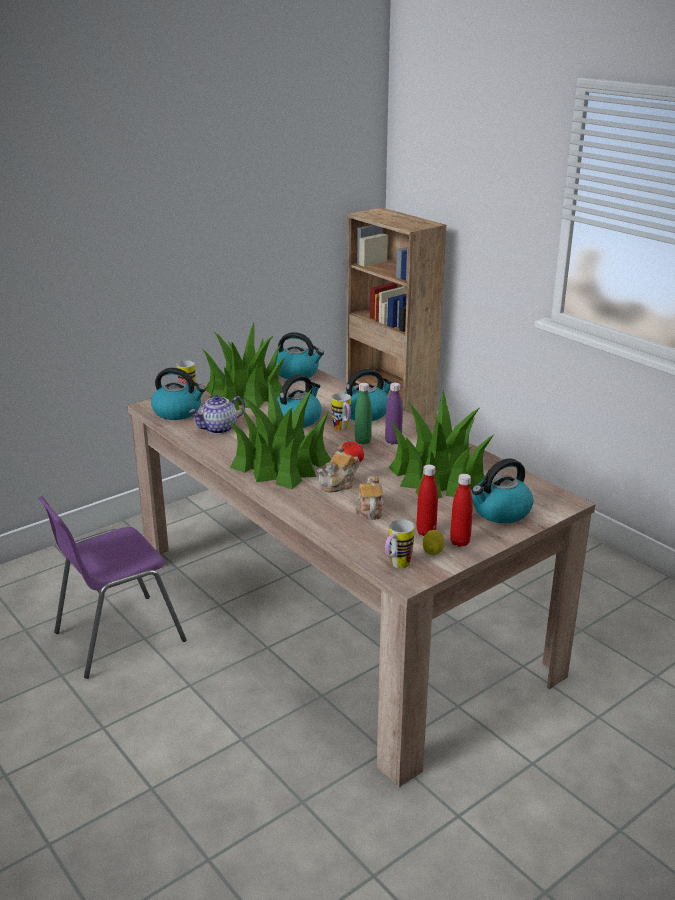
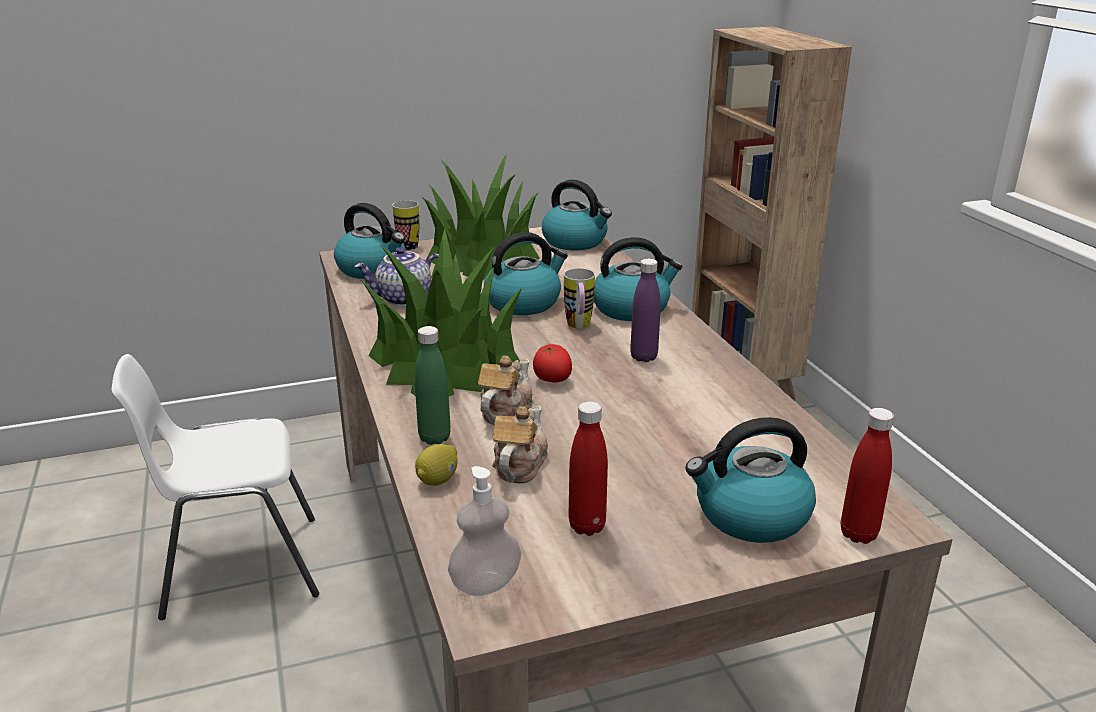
camera: 20 degrees right, 0 degrees up
purple chair [38,496,187,679] -> white chair [112,354,319,620]
teapot [317,445,360,492] -> teapot turned 135 degrees clockwise [478,356,533,425]
green bottle [355,383,372,445] -> green bottle moved to [415,326,451,445]
mug [385,519,414,568] -> soap dispenser [448,466,521,596]
potted plant [389,390,494,499] -> none
lemon [422,530,445,555] -> lemon moved to [415,444,458,486]
red bottle [450,474,473,547] -> red bottle moved to [841,408,894,544]

